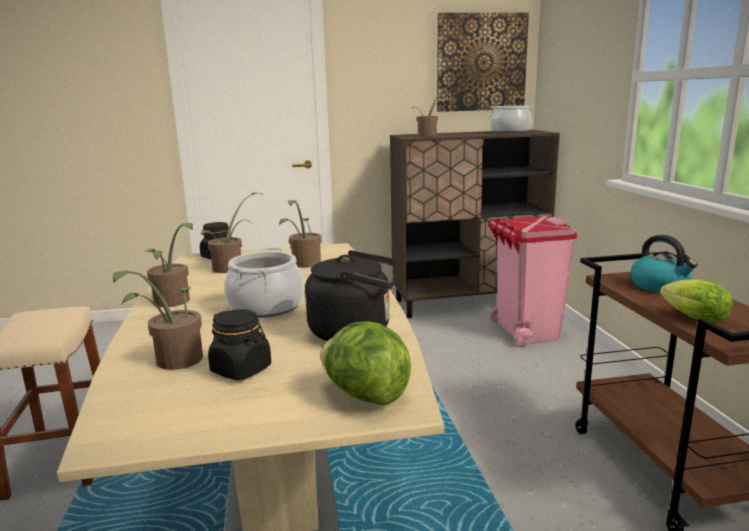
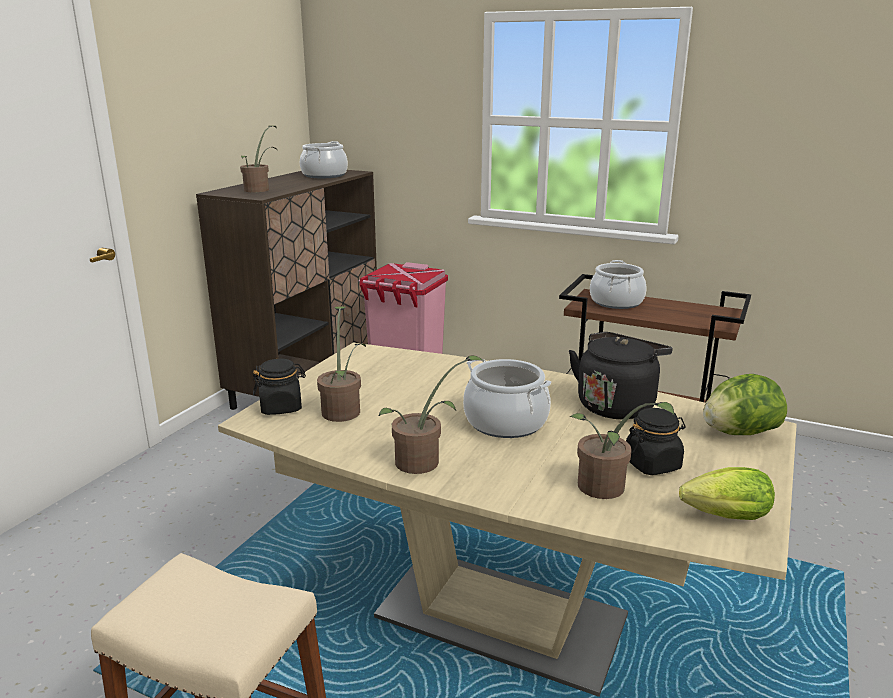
camera: 55 degrees left, 5 degrees up
potted plant [279,200,321,268] -> none
picture [437,13,529,112] -> none
kettle [631,235,698,292] -> cooking pot [590,260,646,309]
lettuce [660,279,733,323] -> lettuce moved to [679,467,775,520]

